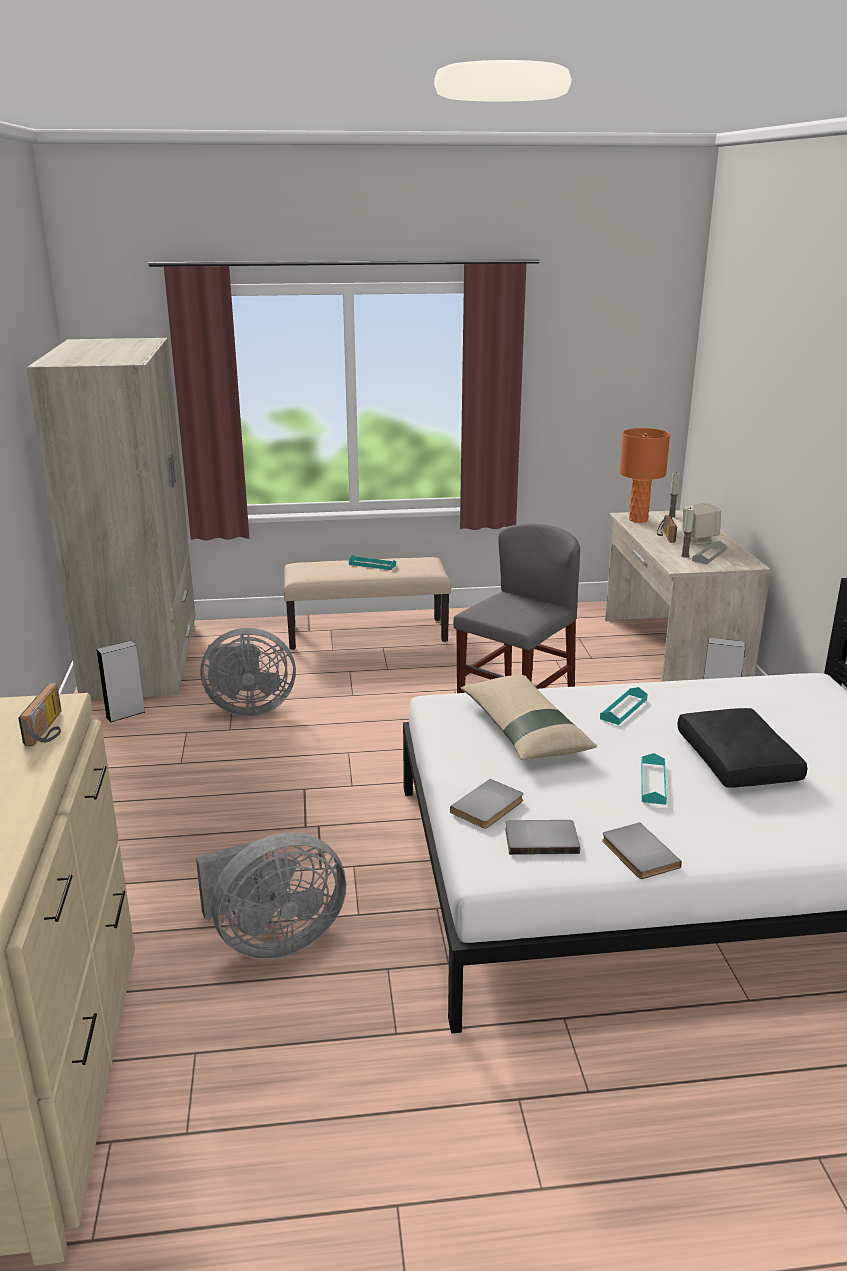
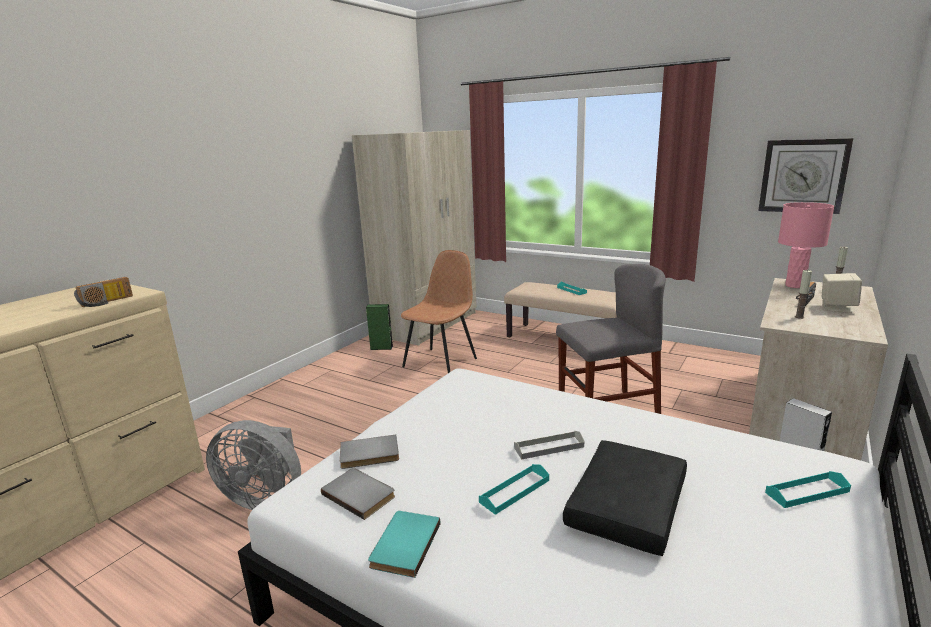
camera: 40 degrees right, 5 degrees down
grey speaker [96,641,145,722] -> green speaker [366,304,393,350]
grey fan [200,628,296,716] -> brown chair [401,250,477,373]
beige pillow [461,675,597,760] -> none
turquoise tray [600,687,648,725] -> turquoise tray moved to [765,471,851,508]
grey book [602,823,682,879] -> turquoise book [368,511,441,578]
orange table lamp [619,428,670,523] -> pink table lamp [778,202,834,288]
grey tray [692,541,727,564] -> grey tray moved to [514,431,584,460]
none -> wall clock [758,138,853,214]

